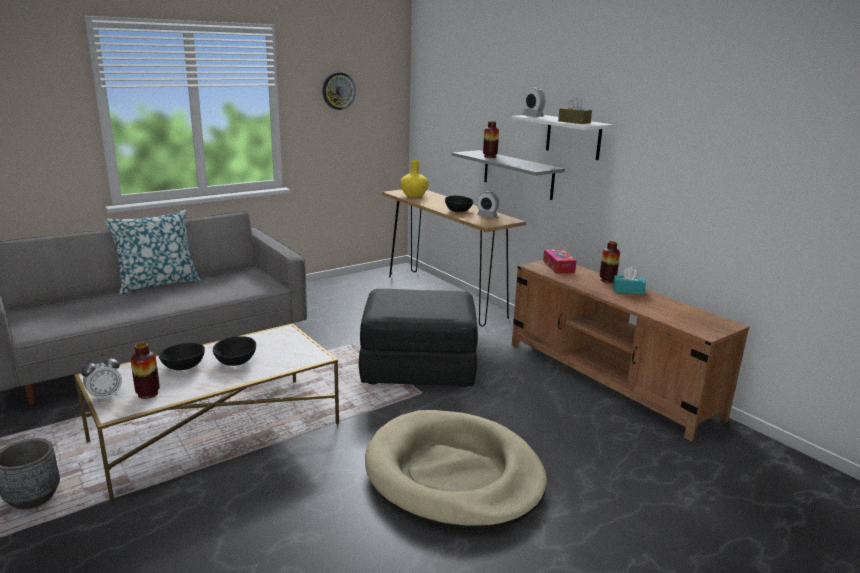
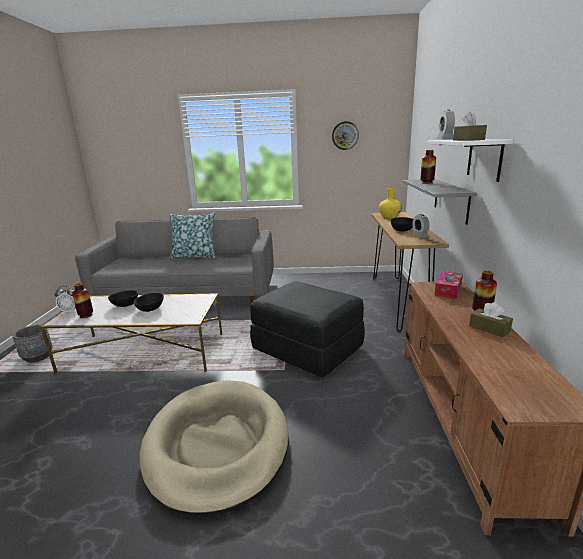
camera: 40 degrees right, 0 degrees up
turquoise tissue box [613,267,646,295] -> brown tissue box [469,302,513,337]

